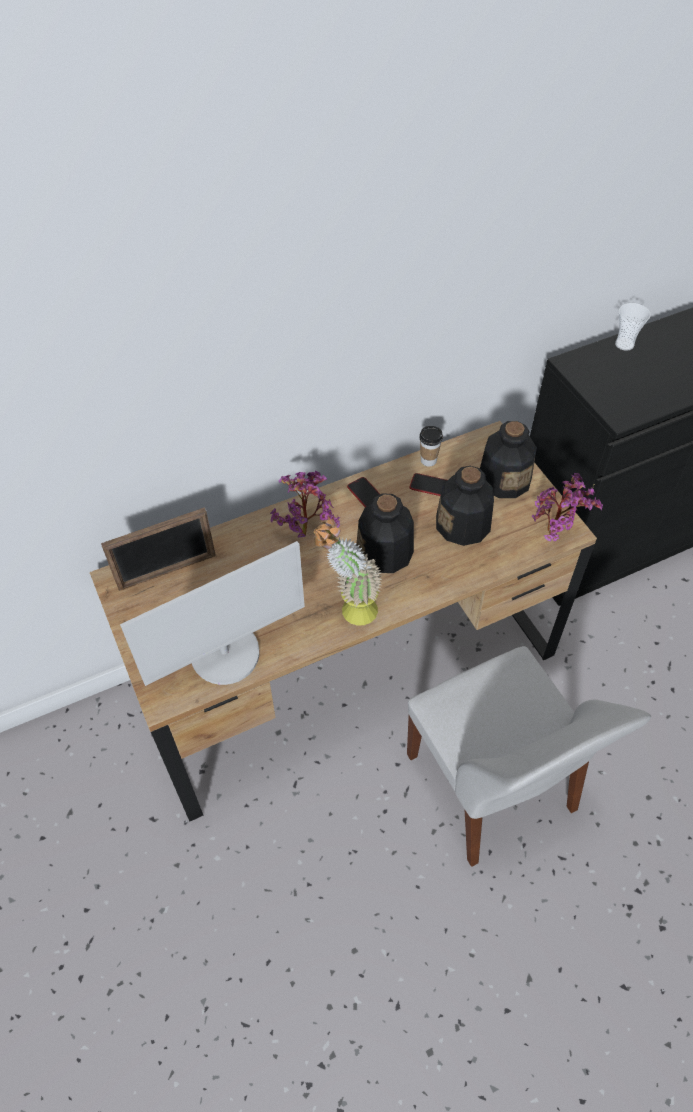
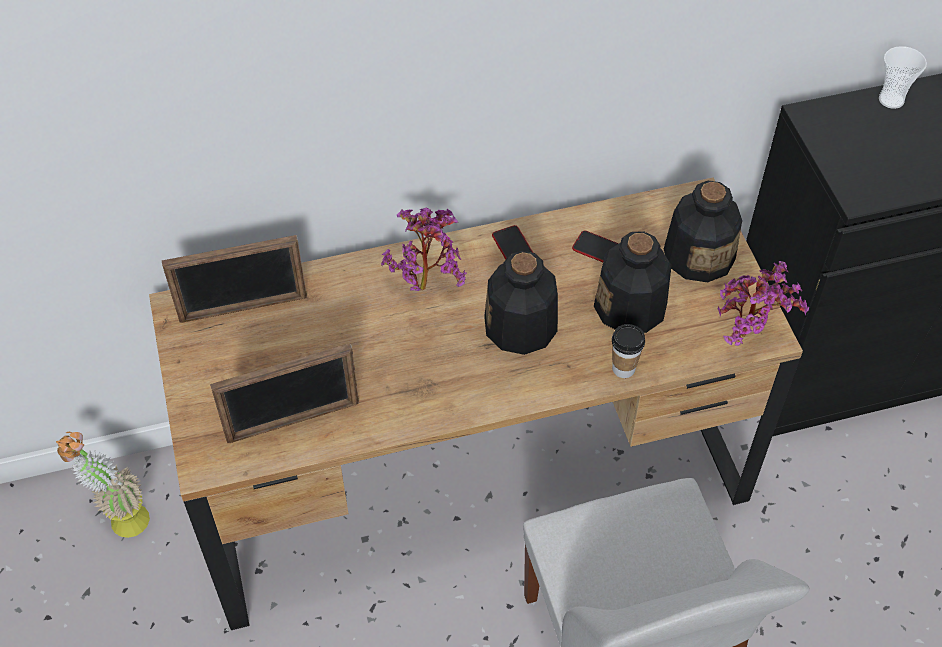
camera: 10 degrees right, 0 degrees up
monitor [120,541,305,686] -> picture frame [210,343,359,443]
potted plant [314,519,382,626] -> potted plant moved to [56,432,150,538]
cup [419,426,443,467] -> cup moved to [612,324,645,378]

